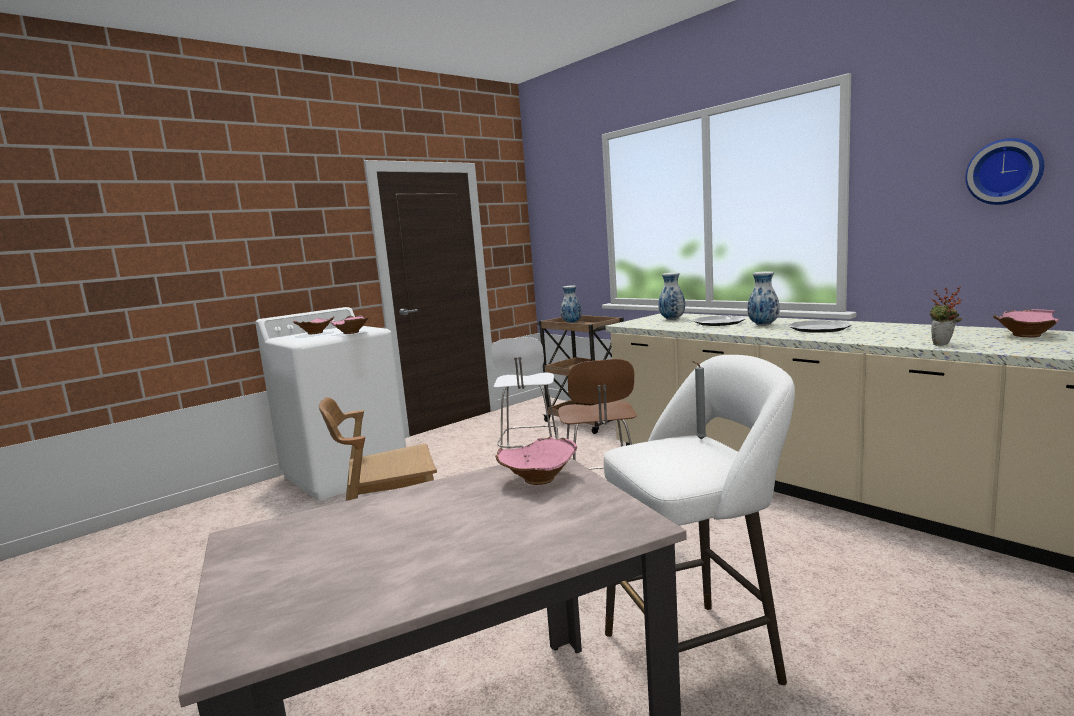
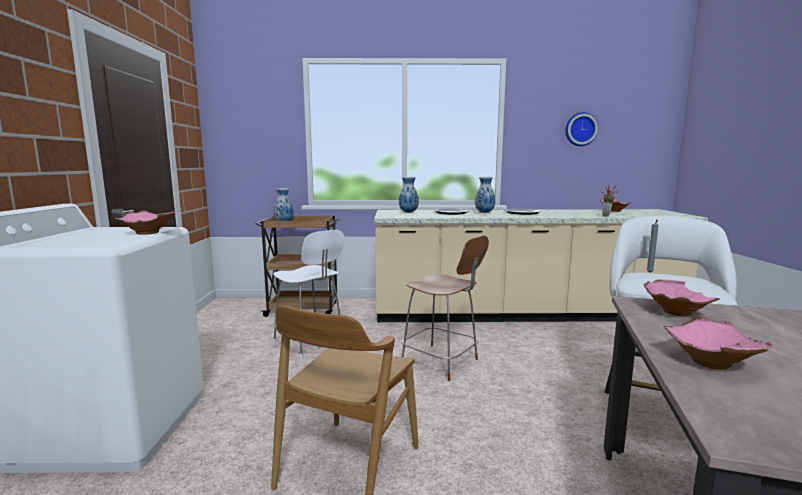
camera: 50 degrees left, 0 degrees up
pink bowl [293,316,334,334] -> pink bowl moved to [663,316,772,370]

